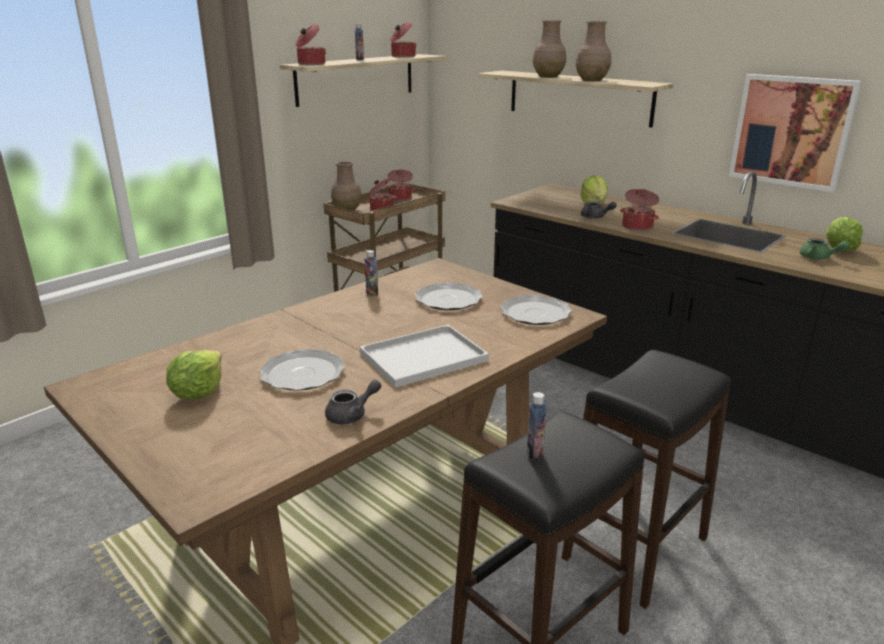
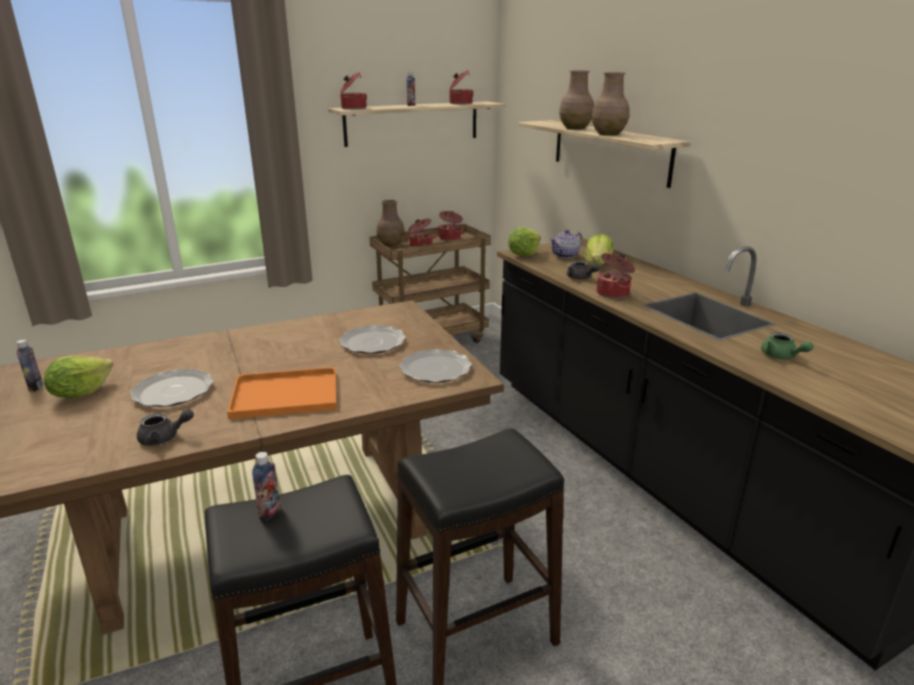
camera: 20 degrees right, 0 degrees up
white tray [360,325,489,388] -> orange tray [227,367,337,419]
bottle [364,250,378,296] -> bottle moved to [16,340,43,392]
picture [729,74,862,192] -> none
lettuce [826,217,863,251] -> lettuce moved to [508,228,541,256]
none -> teapot [550,229,583,258]

